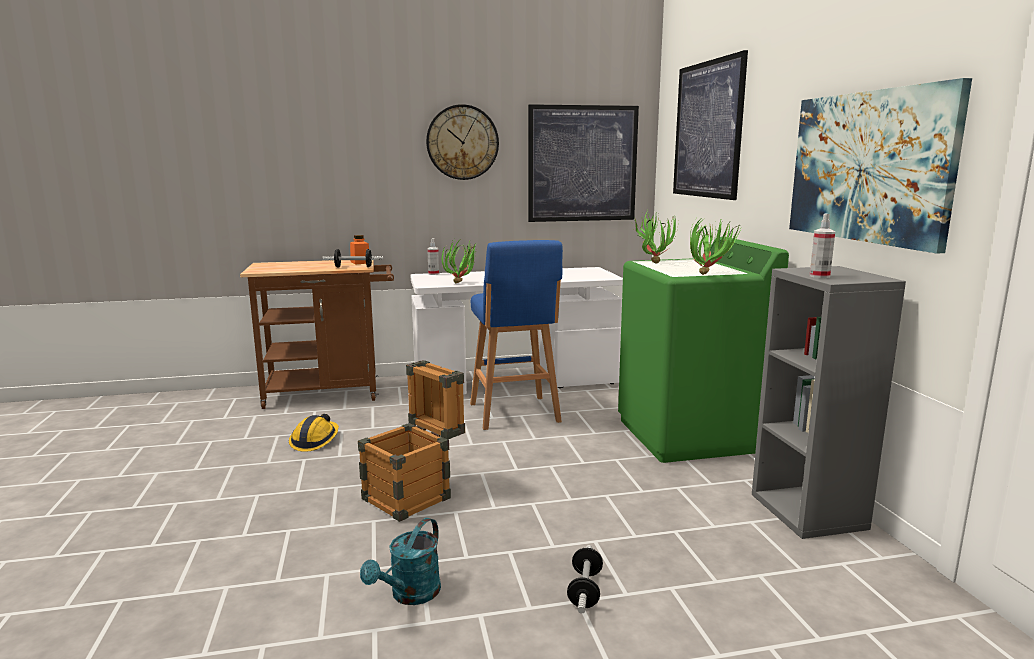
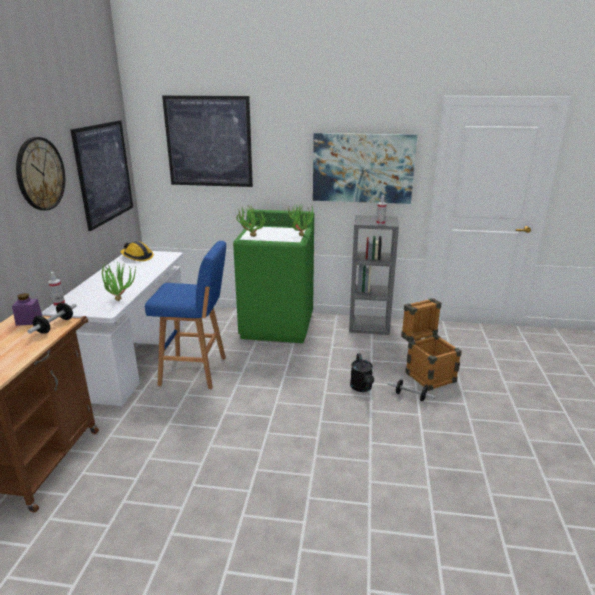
camera: 70 degrees left, 10 degrees up
hard hat [289,414,339,452] -> hard hat moved to [120,241,154,261]
orange jar [350,235,369,264] -> purple jar [12,293,42,326]
crate [358,360,465,522] -> crate moved to [401,298,462,391]
turquoise watering can [360,518,441,605] -> none
none -> black watering can [350,353,374,392]

